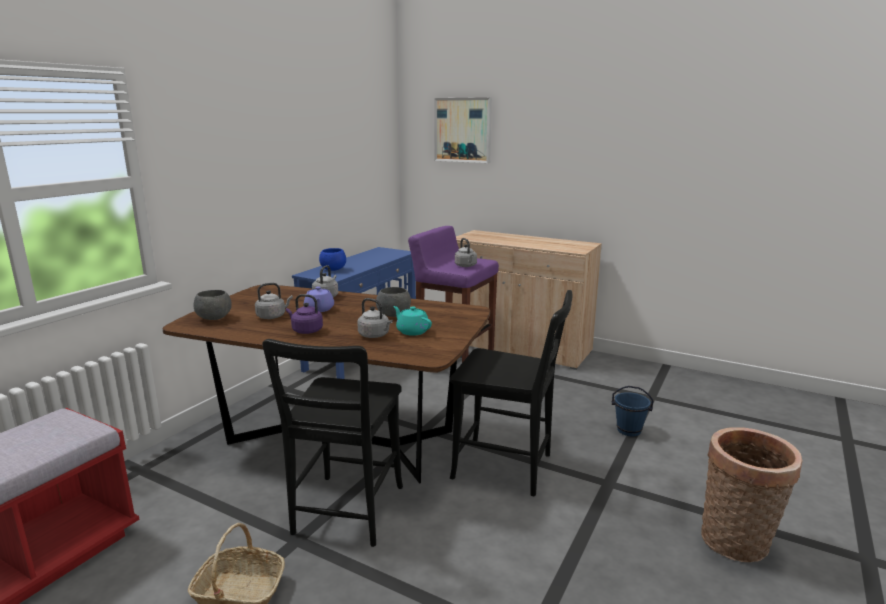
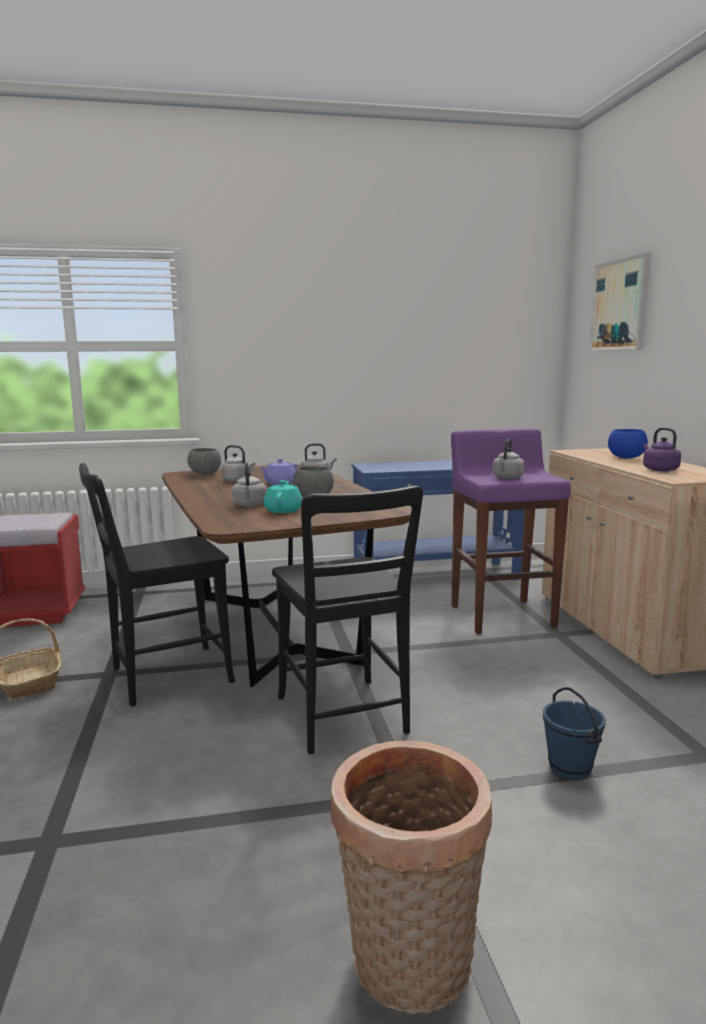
camera: 50 degrees right, 5 degrees down
purple kettle [286,294,323,334] -> purple kettle moved to [643,428,681,471]
blue bowl [319,248,346,271] -> blue bowl moved to [608,429,648,459]

